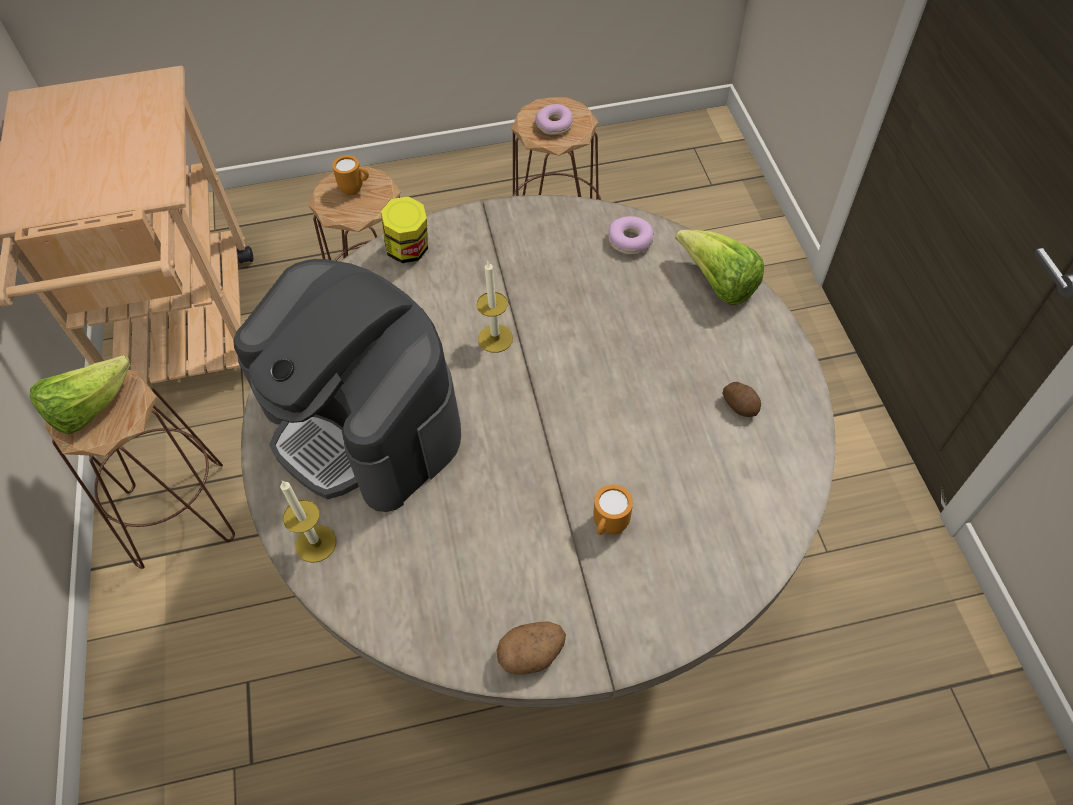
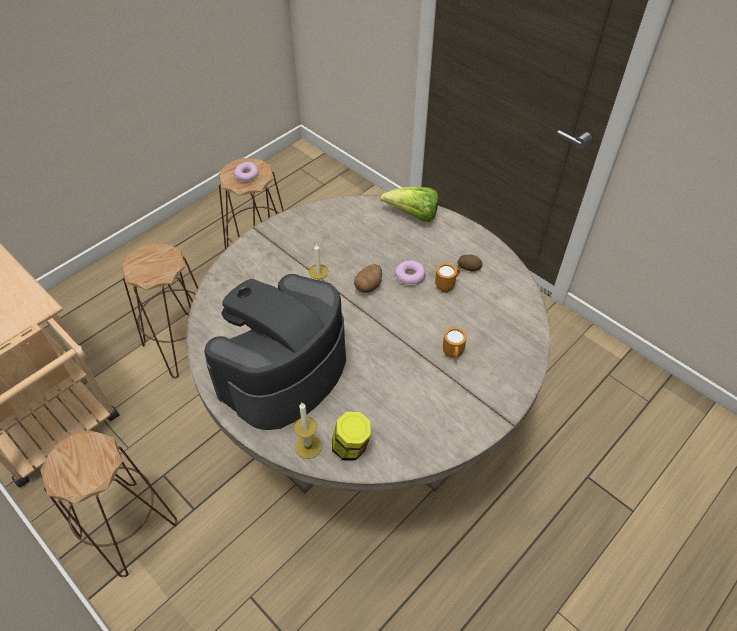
camera: 35 degrees left, 5 degrees down
lettuce [30,355,130,434] -> none
coffee machine [233,259,461,512] -> coffee machine turned 120 degrees clockwise [204,274,346,430]
orange mug [332,155,369,195] -> orange mug moved to [435,263,460,293]
jar [381,196,428,263] -> jar moved to [332,412,371,460]
potato [497,621,566,675] -> potato moved to [354,264,382,293]
donut [609,216,654,255] -> donut moved to [395,260,426,286]

